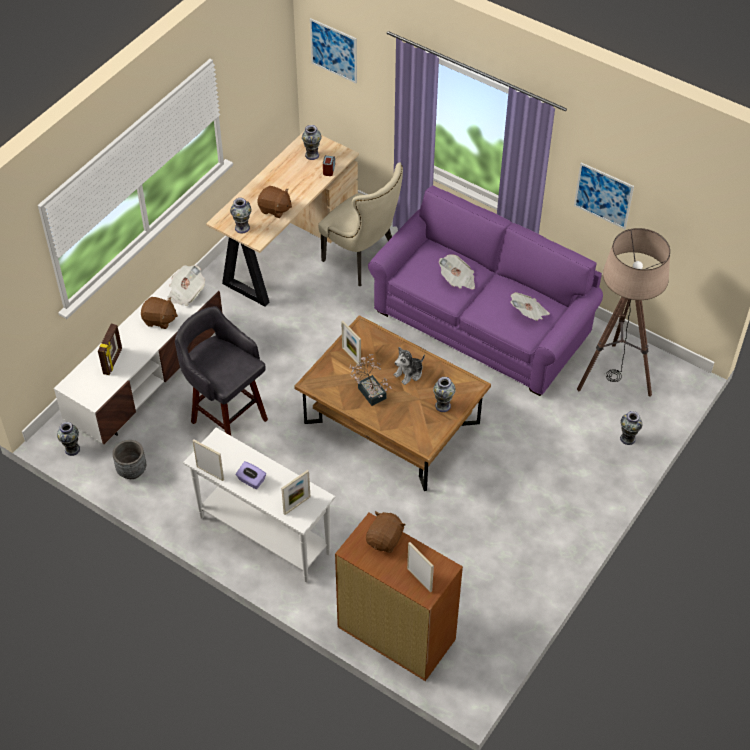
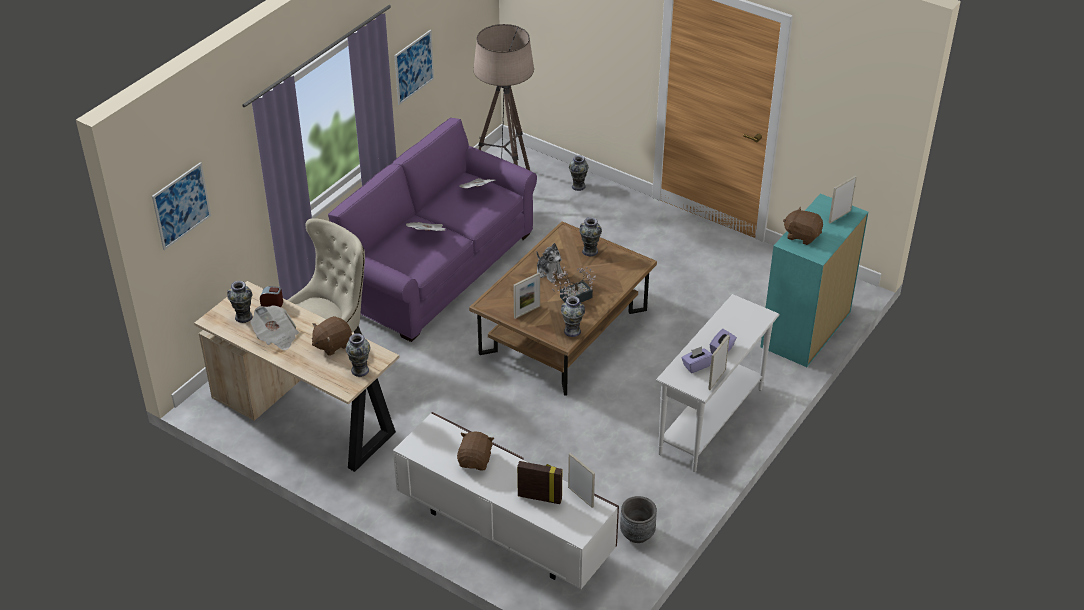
camera: 90 degrees left, 10 degrees down
vase [57,422,80,456] -> vase moved to [561,296,585,337]
newspaper [167,265,205,306] -> newspaper moved to [250,306,299,351]
grey stool [175,306,268,436] -> none
brown plush toy [257,186,292,218] -> brown plush toy turned 150 degrees counterclockwise [312,316,352,356]
picture frame [281,470,310,515] -> picture frame moved to [568,453,595,508]
brown cabinet [335,513,463,681] -> turquoise cabinet [760,194,868,367]
none -> purple tissue box [682,346,712,373]

